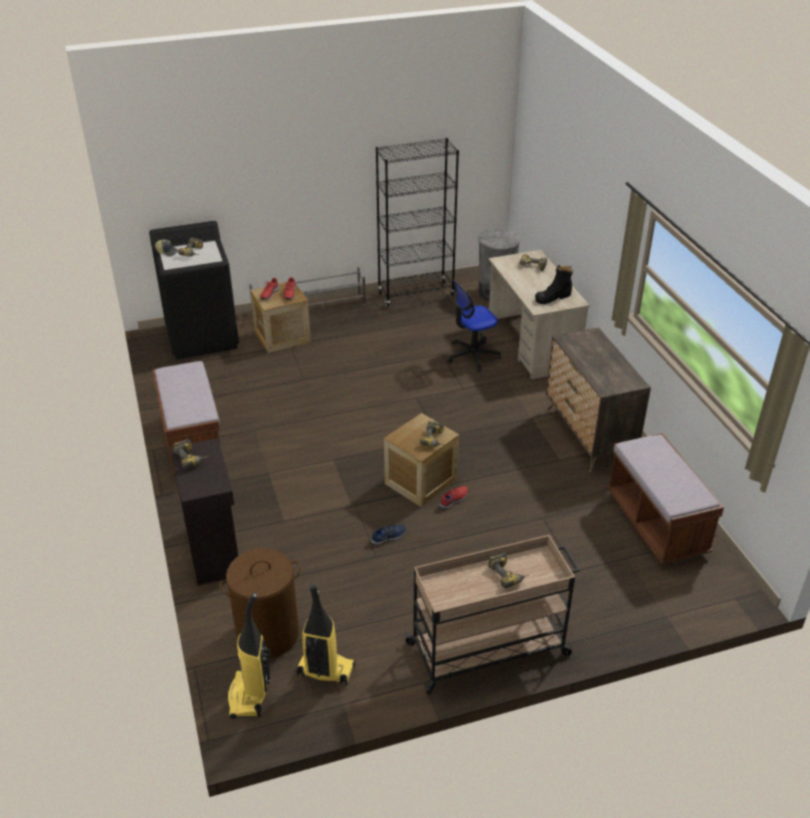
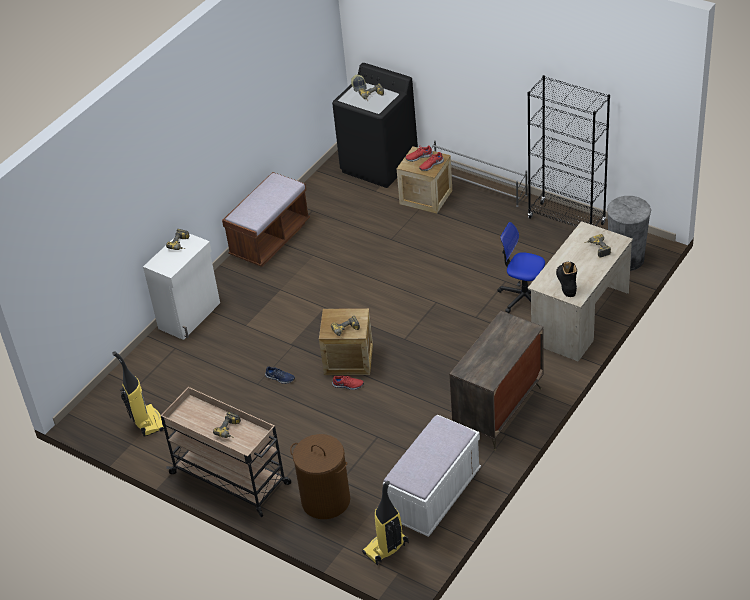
camera: 55 degrees right, 5 degrees up
black cabinet [170,438,238,585] -> white cabinet [143,233,220,340]
brown laundry basket [219,548,301,658] -> brown laundry basket moved to [290,434,350,519]
vacuum cleaner [228,592,271,719] -> vacuum cleaner moved to [362,481,409,565]
black boot [535,265,573,304] -> black boot turned 60 degrees clockwise [556,262,577,297]
brown bench [607,433,724,564] -> white bench [383,415,481,537]

